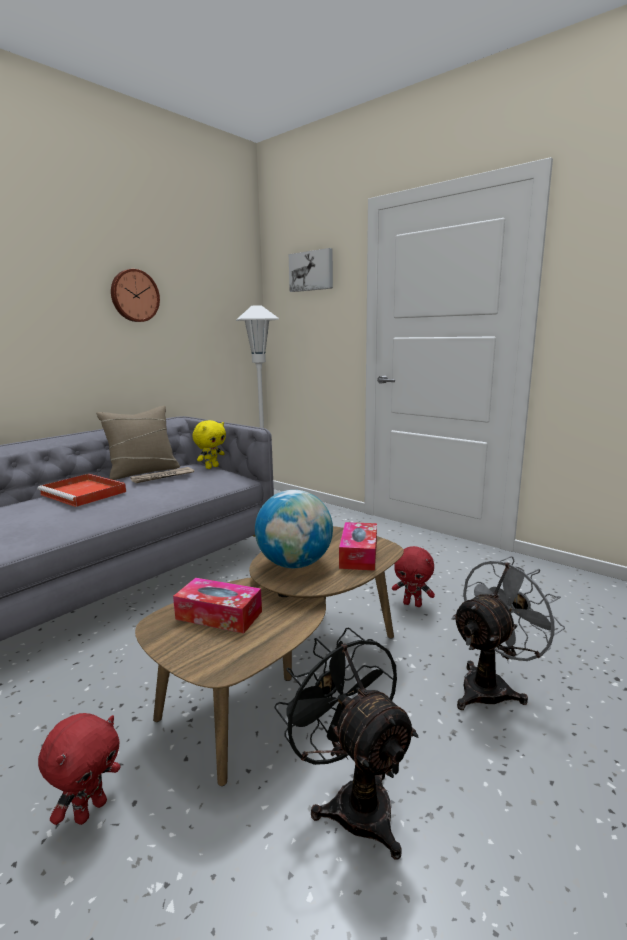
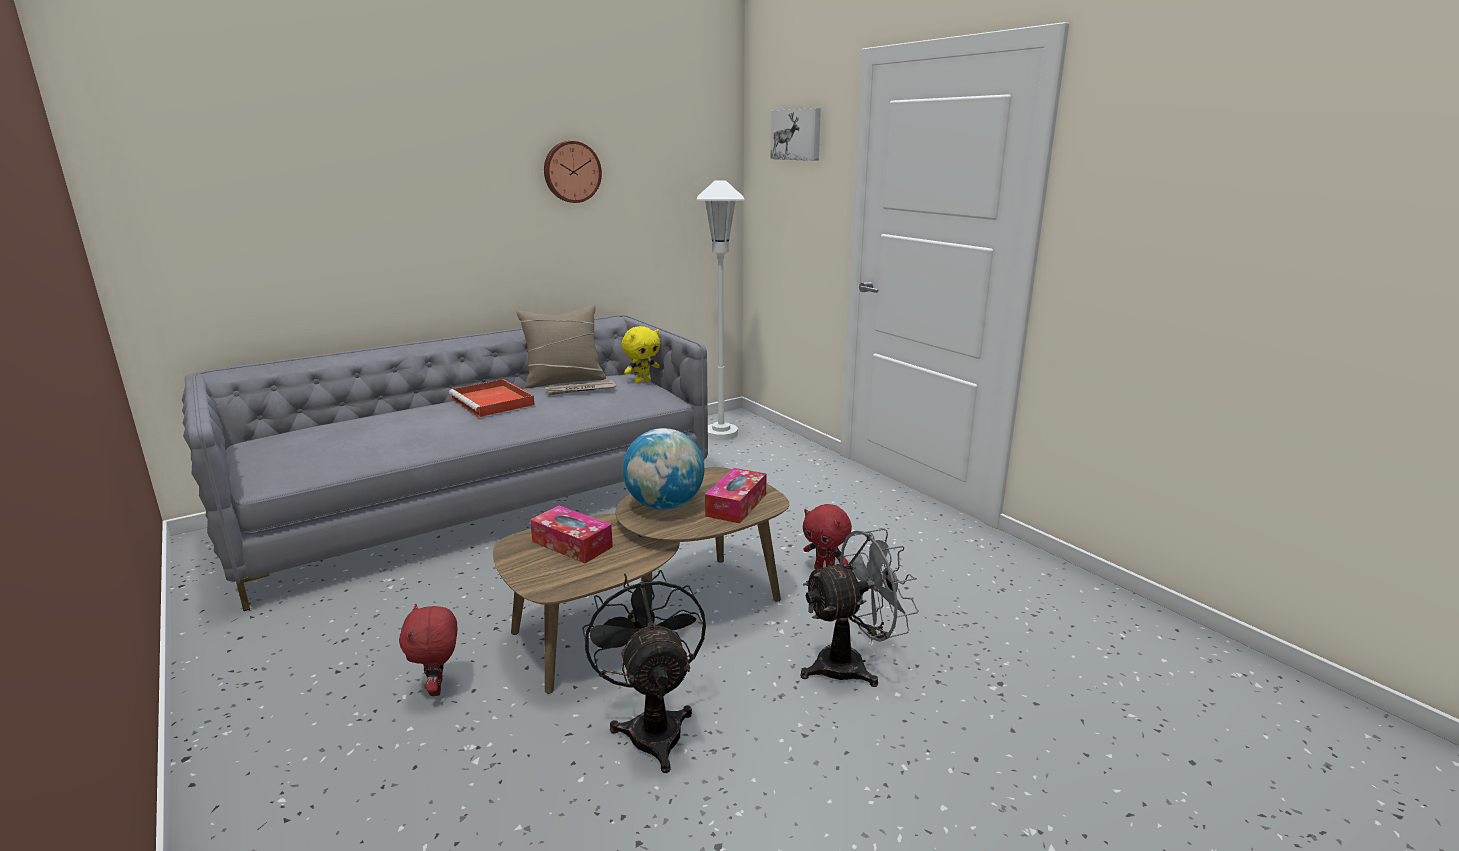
camera: 15 degrees right, 5 degrees up
red plush toy [38,713,120,825] -> red plush toy turned 120 degrees clockwise [399,604,457,696]

